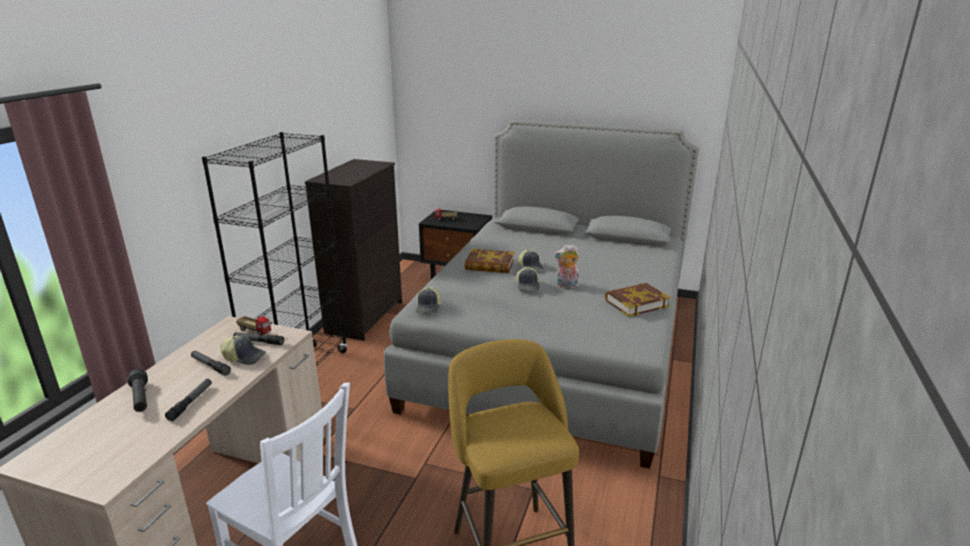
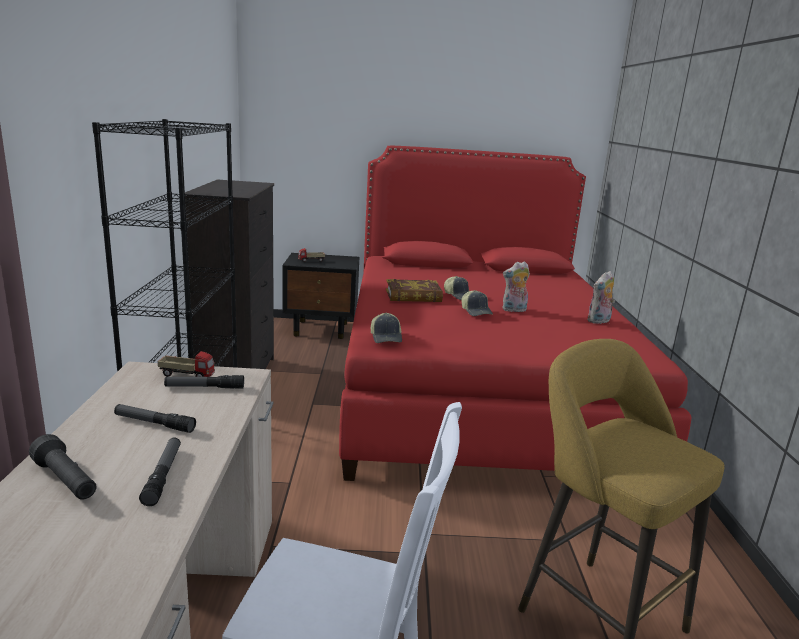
camera: 20 degrees left, 5 degrees down
cap [220,335,266,365] -> none
grey bed [384,120,699,469] -> red bed [339,146,691,481]
book [605,283,671,317] -> plush toy [587,271,615,324]

